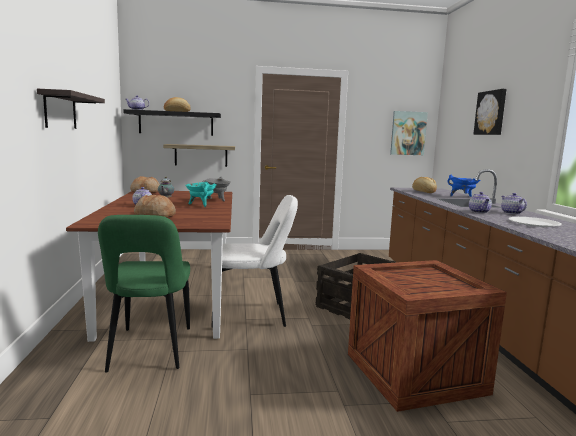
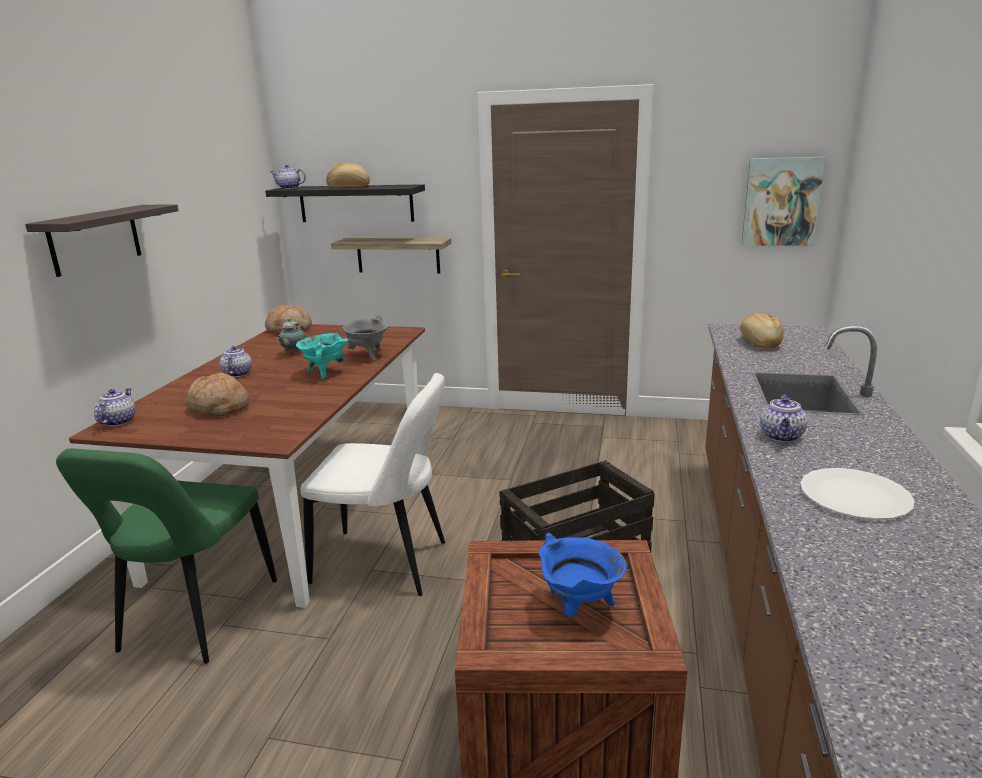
camera: 20 degrees right, 10 degrees up
blue cooking pot [447,175,480,197] -> blue cooking pot moved to [538,533,627,617]
picture [473,89,507,135] -> none
teapot [501,193,527,214] -> teapot moved to [94,388,135,426]

